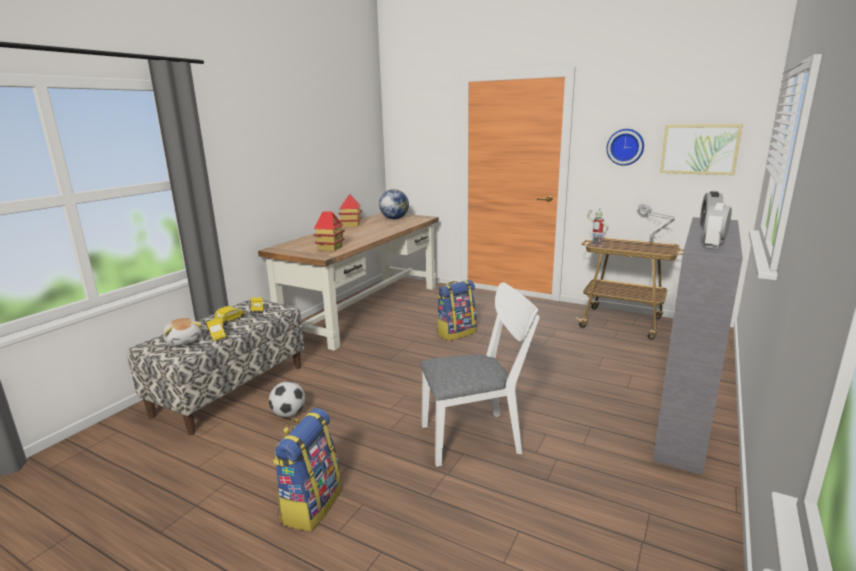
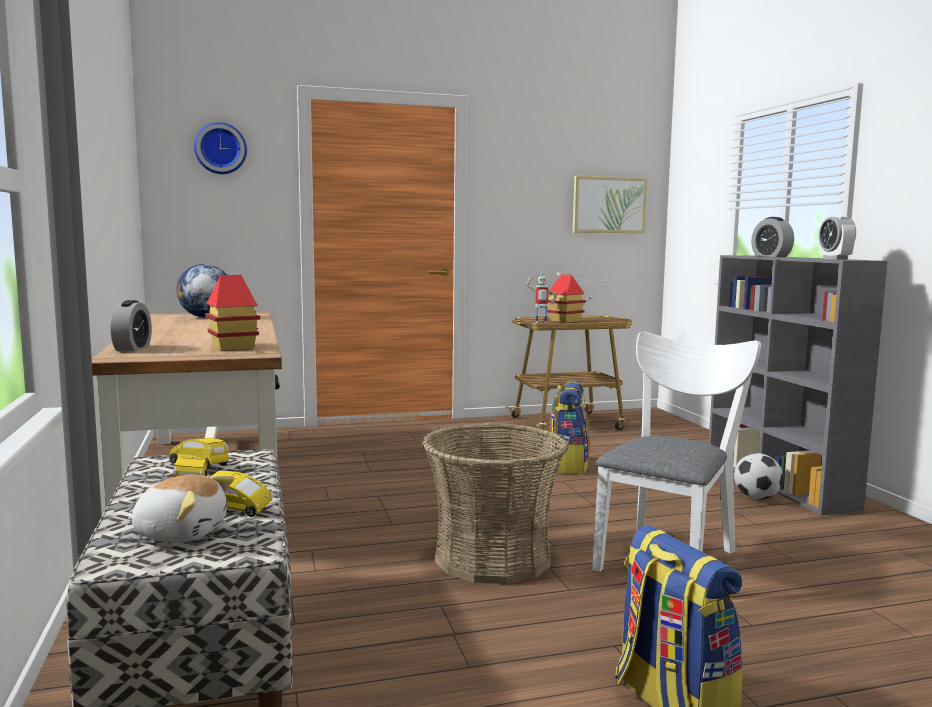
camera: 45 degrees left, 10 degrees down
football [269,381,305,417] -> football moved to [734,453,783,500]
toy house [339,194,362,227] -> toy house moved to [547,274,586,323]
backpack [437,280,476,341] -> backpack moved to [547,380,590,474]
wall clock [606,129,644,166] -> wall clock moved to [194,122,247,174]
none -> alarm clock [111,300,152,351]
none -> basket [422,423,568,584]

